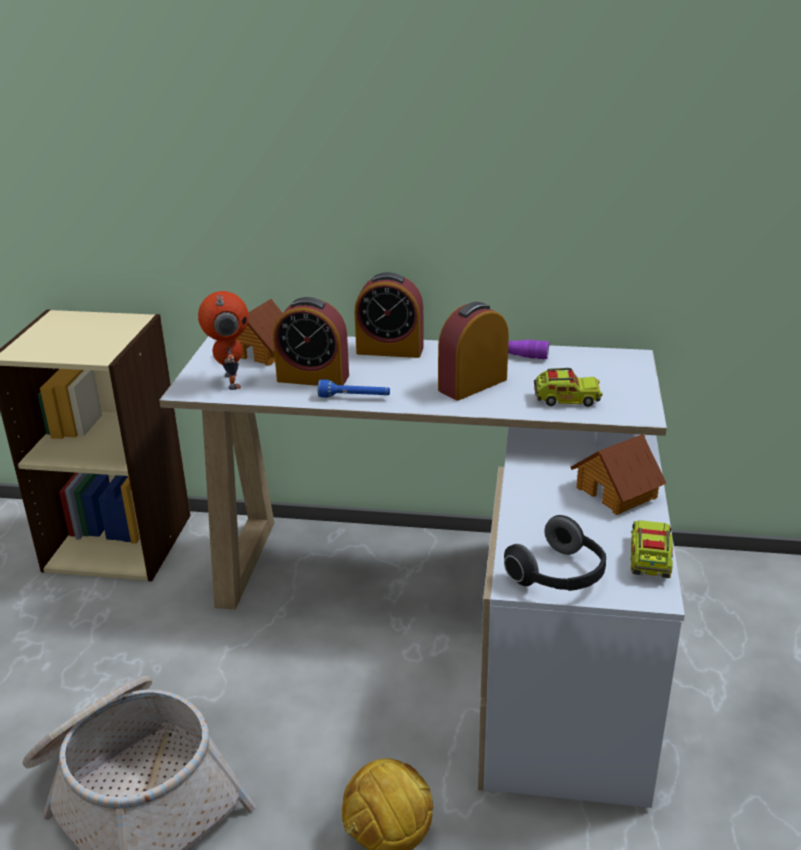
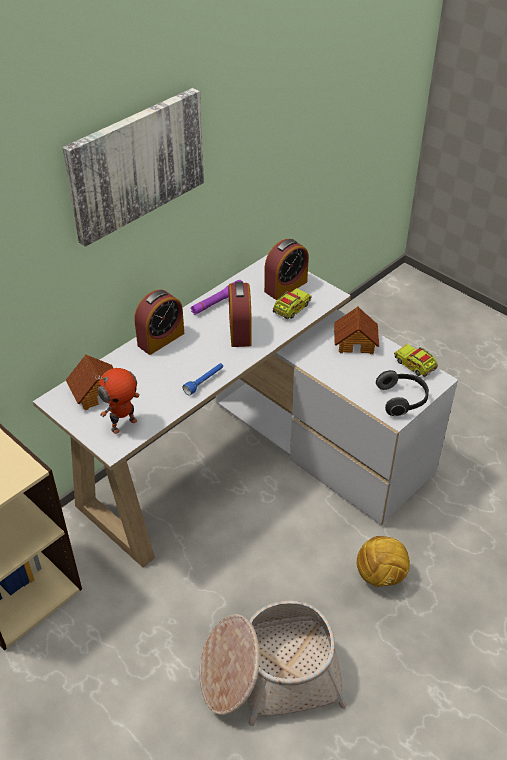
camera: 55 degrees left, 15 degrees up
toy robot [198,291,248,390] -> toy robot turned 120 degrees clockwise [95,368,140,434]
alarm clock [273,297,349,386] -> alarm clock moved to [264,239,309,300]
none -> picture [63,88,204,247]

